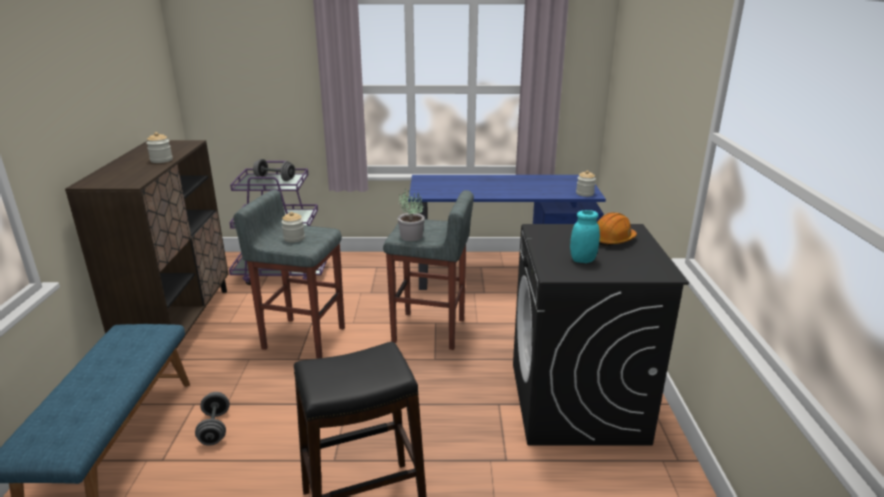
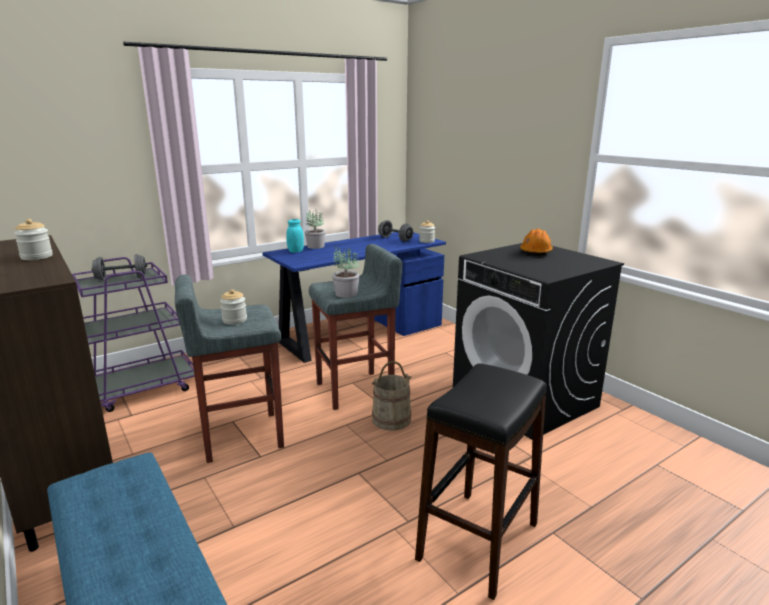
camera: 35 degrees left, 5 degrees down
grey dumbbell [195,392,230,446] -> grey dumbbell moved to [378,220,413,242]
turquoise jar [570,210,600,263] -> turquoise jar moved to [286,219,304,253]
none -> potted plant [305,208,326,249]
none -> beige bucket [372,361,412,431]

